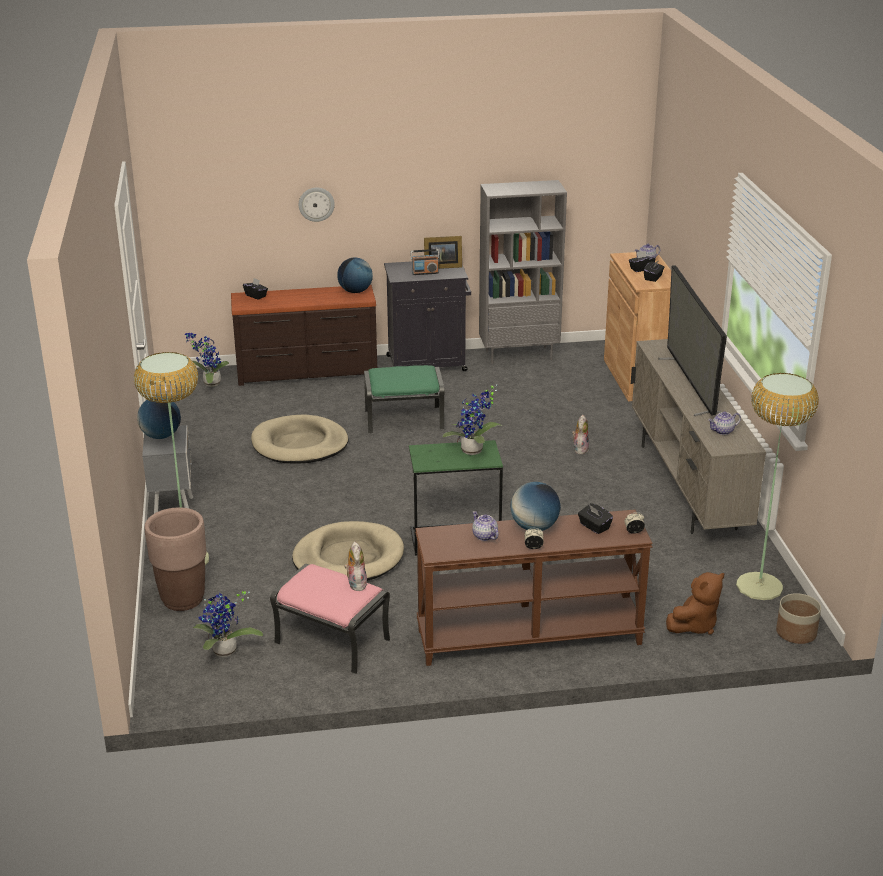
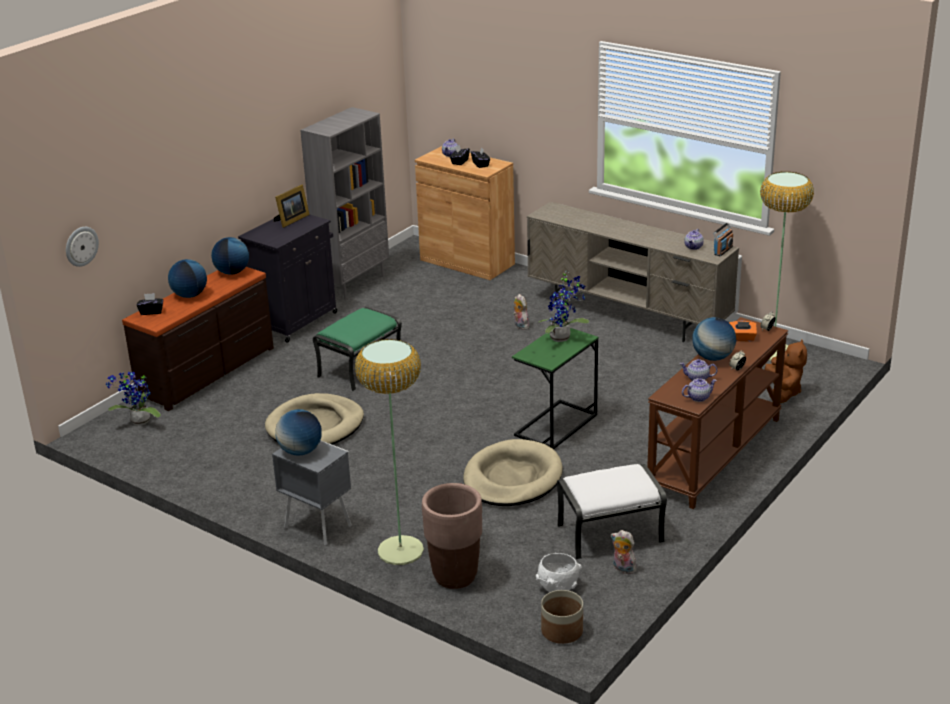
camera: 45 degrees left, 0 degrees up
potted plant [193,591,263,657] -> white bowl [536,553,582,592]
pink ottoman [270,564,390,674] -> white ottoman [557,464,667,560]
wall clock [299,188,335,222] -> wall clock moved to [66,227,99,267]
plush toy [344,542,368,591] -> plush toy moved to [611,530,636,574]
radio [411,249,439,275] -> radio moved to [713,223,733,256]
black tissue box [578,503,613,534] -> orange tissue box [729,321,757,342]
television [659,265,727,416] -> none
planter [776,593,821,644] -> planter moved to [541,590,583,644]
none -> globe [168,259,207,298]
none -> teapot [682,378,717,402]

